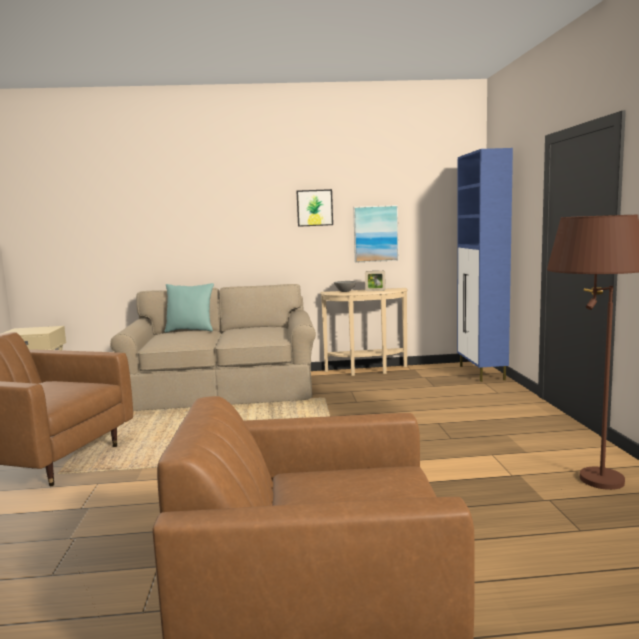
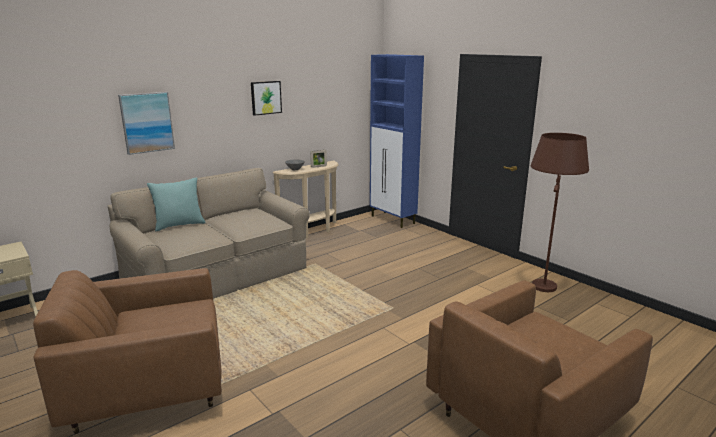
camera: 35 degrees left, 10 degrees up
picture [353,205,399,263] -> picture moved to [118,92,175,155]

